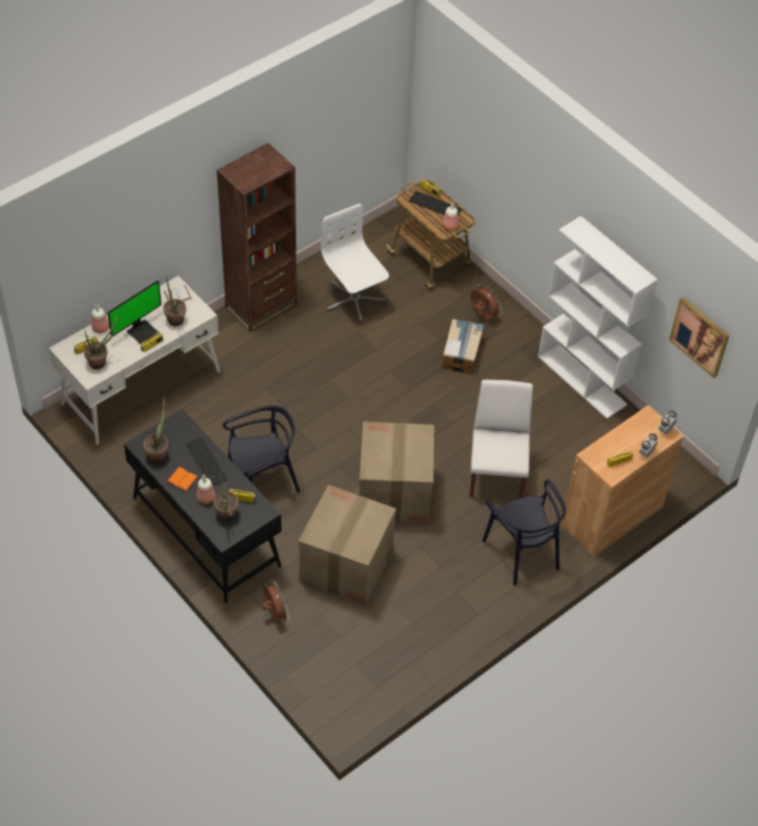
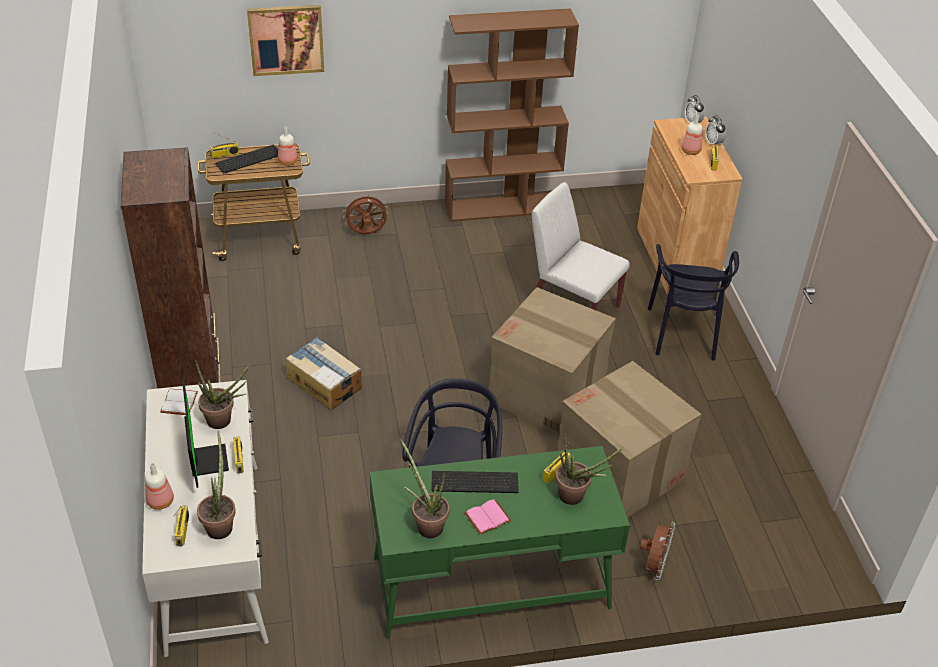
camera: 60 degrees left, 10 degrees down
black desk [124,409,282,603] -> green desk [370,446,630,639]
orange book [166,467,198,492] -> pink book [464,499,511,535]
bottle [197,475,215,504] -> bottle moved to [681,115,703,155]
brown fan [262,580,290,623] -> brown fan turned 105 degrees clockwise [640,521,675,580]
white office chair [321,204,389,323] -> none
cardboard box [441,319,484,374] -> cardboard box moved to [286,337,362,410]
black chair [482,479,566,586] -> black chair turned 90 degrees clockwise [648,244,739,361]
white bookcase [538,216,658,419] -> brown bookcase [445,8,579,222]
picture [669,297,729,378] -> picture moved to [247,5,324,76]

